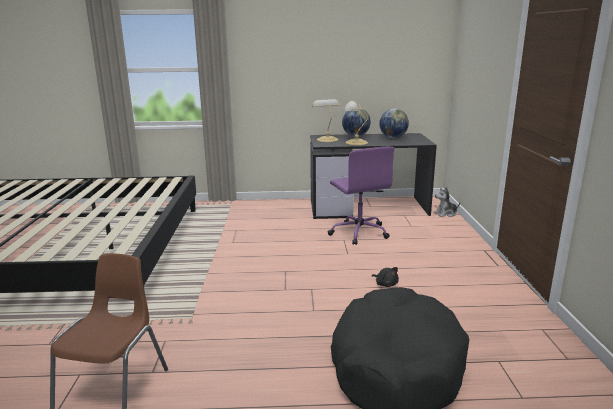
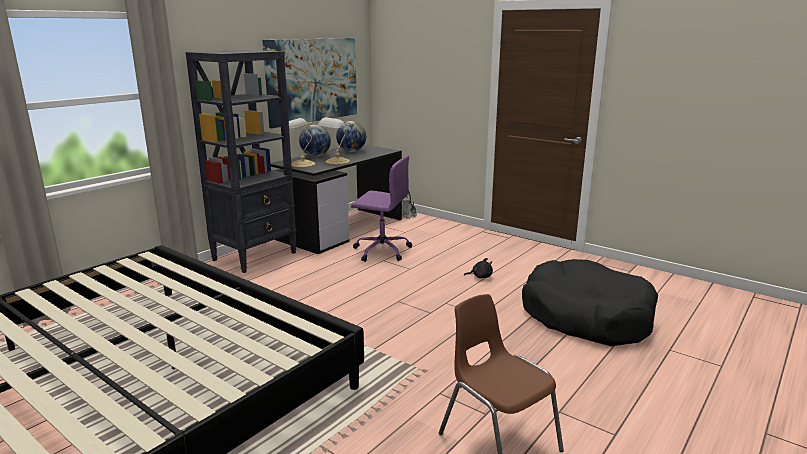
camera: 50 degrees left, 0 degrees up
none -> black bookcase [186,50,296,273]
none -> picture [263,38,357,128]

